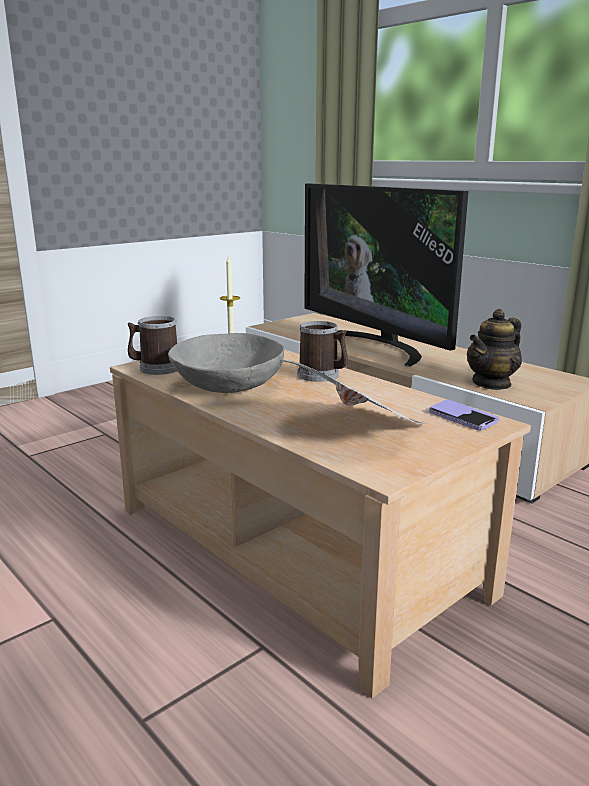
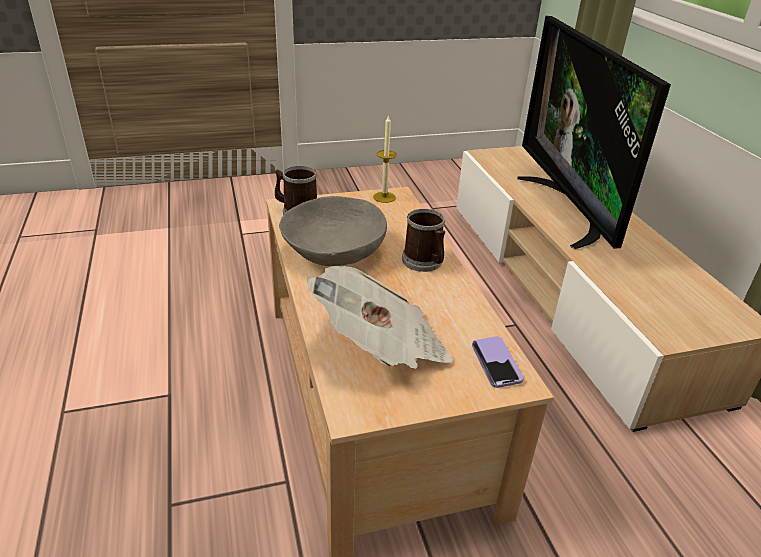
camera: 25 degrees right, 15 degrees up
teapot [467,309,522,390] -> none

